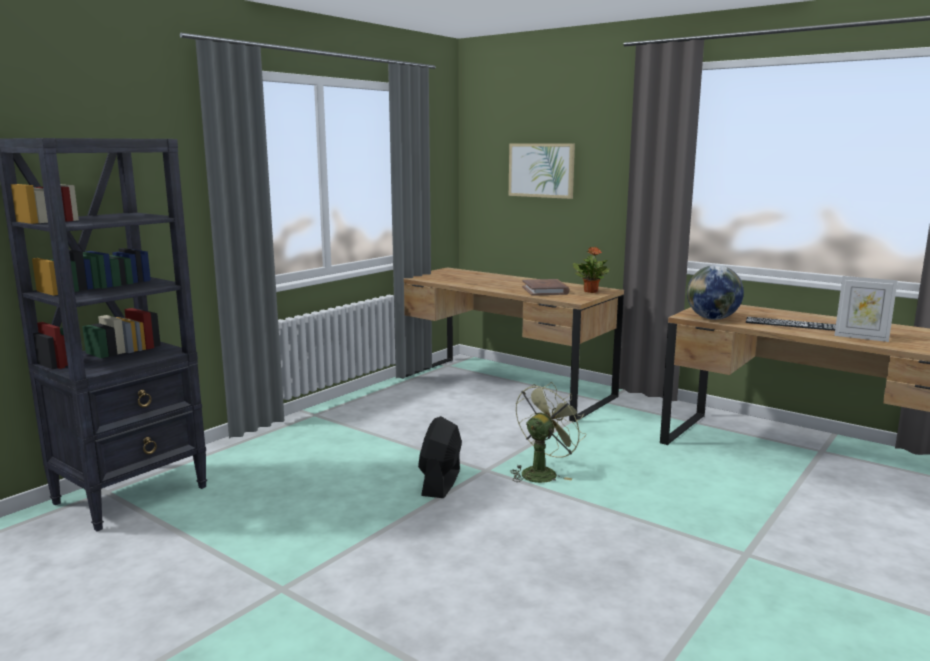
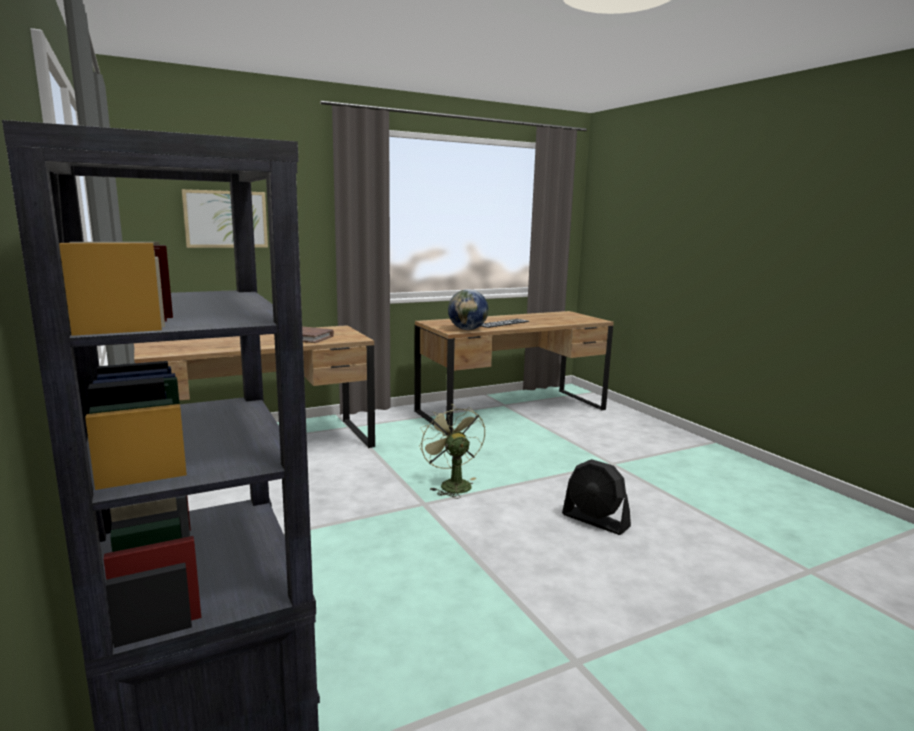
camera: 65 degrees left, 0 degrees up
black fan [418,416,462,498] -> black fan moved to [562,459,631,535]
potted plant [573,247,610,293] -> none
picture frame [834,276,898,342] -> none

